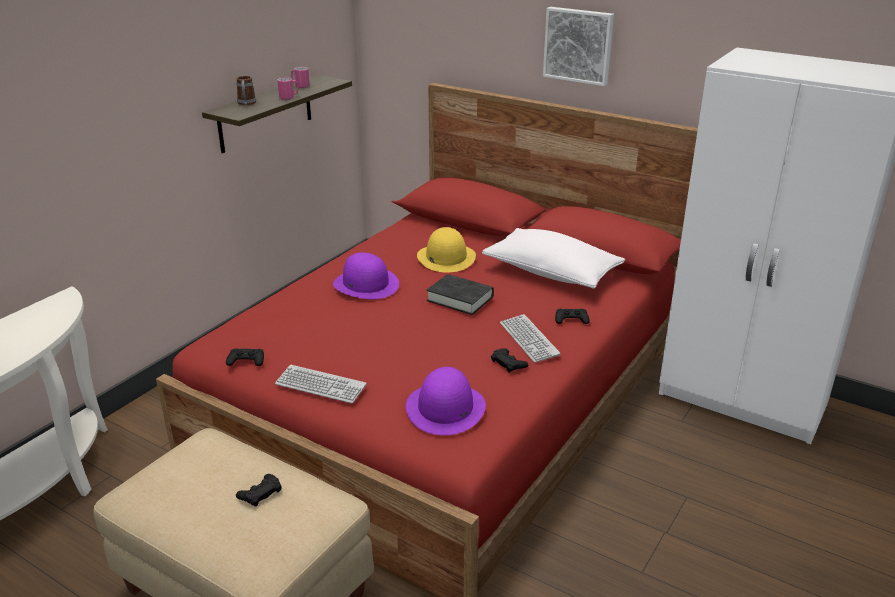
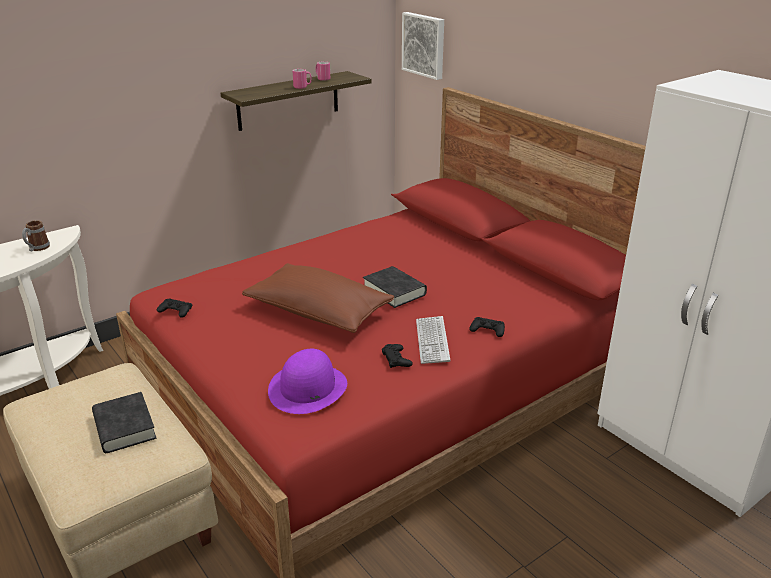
camera: 20 degrees right, 0 degrees up
mug [236,76,256,105] -> mug moved to [22,220,50,251]
black game controller [236,474,282,507] -> black book [92,392,156,453]
keyboard [275,365,367,404] -> none
purple hat [333,253,399,299] -> none
yellow hat [417,227,476,272] -> none
white pillow [482,228,625,289] -> none
picture [543,7,614,86] -> picture moved to [402,12,444,80]
none -> brown pillow [242,263,394,333]

